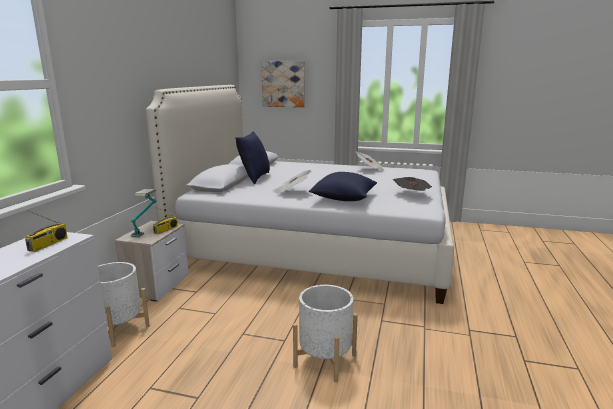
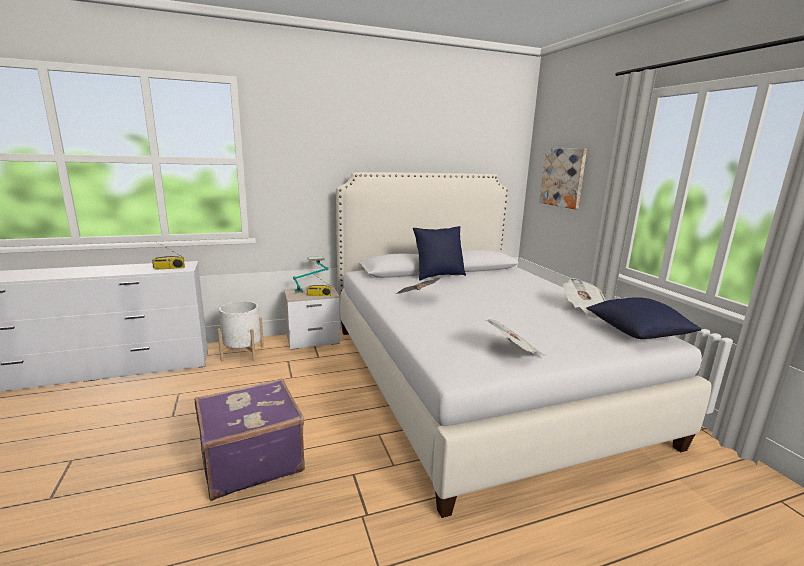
camera: 55 degrees right, 0 degrees up
white planter [293,285,358,383] -> purple suitcase [195,378,305,501]
blue pillow [309,172,377,201] -> blue pillow moved to [587,297,701,339]

